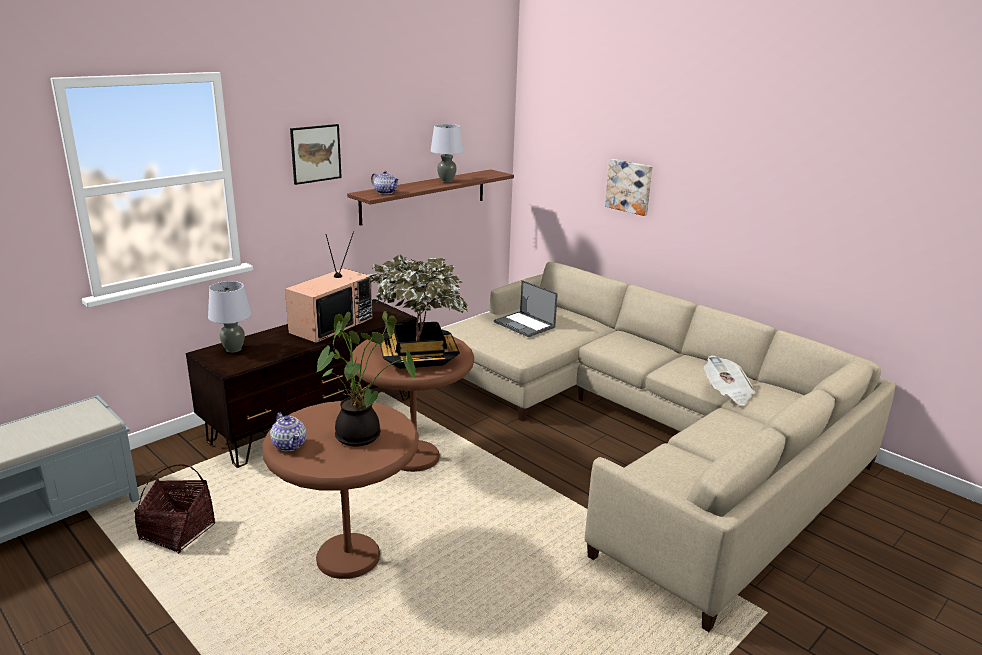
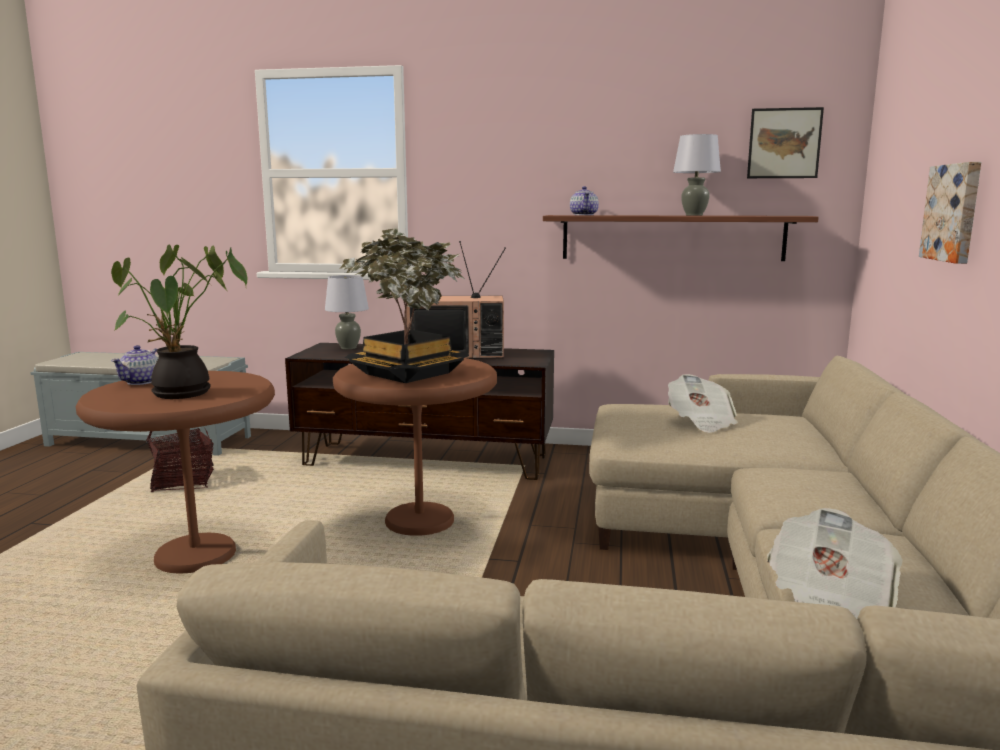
camera: 55 degrees right, 10 degrees down
picture [290,124,342,185] -> picture moved to [747,107,824,178]
laptop [494,280,558,337] -> newspaper [668,374,738,433]

